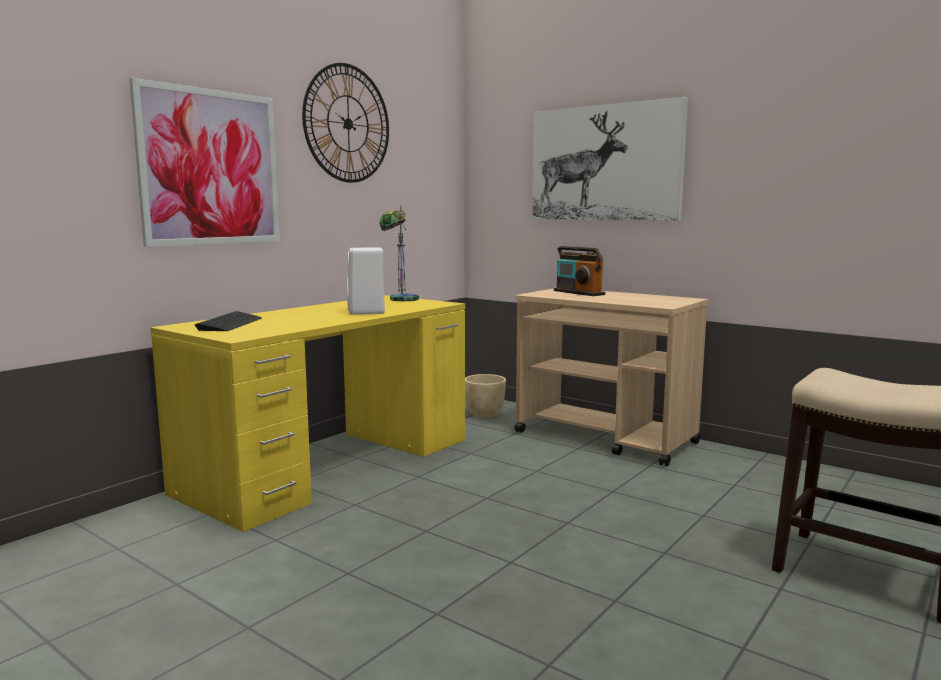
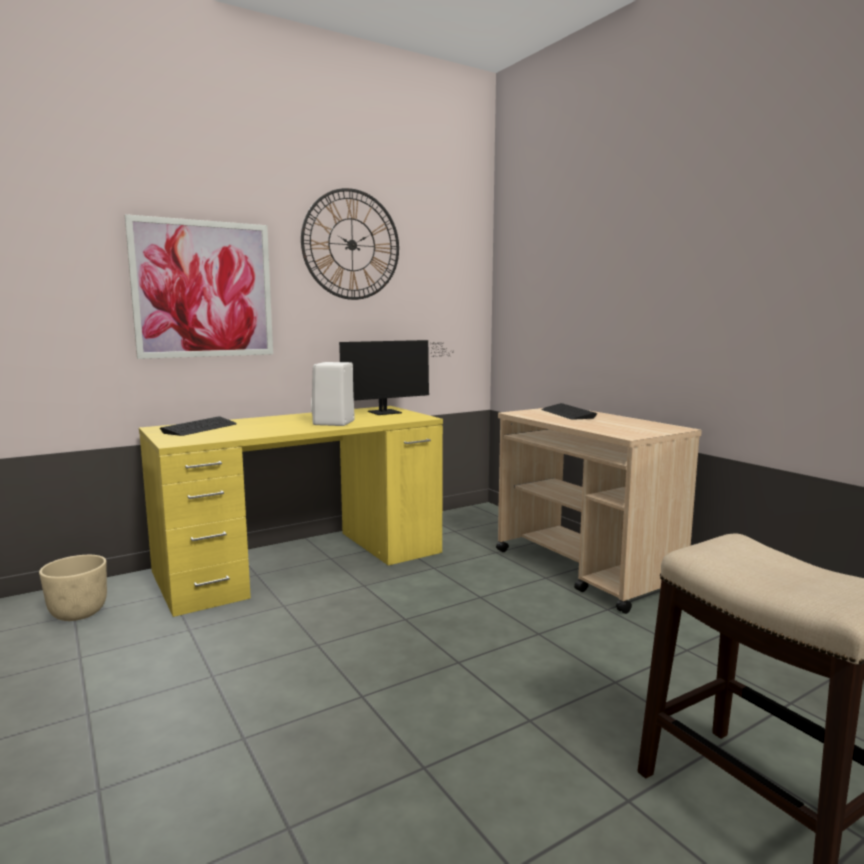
camera: 20 degrees right, 0 degrees up
table lamp [380,205,419,301] -> monitor [339,340,452,415]
beige planter [465,374,506,418] -> beige planter moved to [39,555,107,621]
picture [532,97,688,221] -> none
radio [554,246,605,296] -> keyboard [541,403,597,420]

